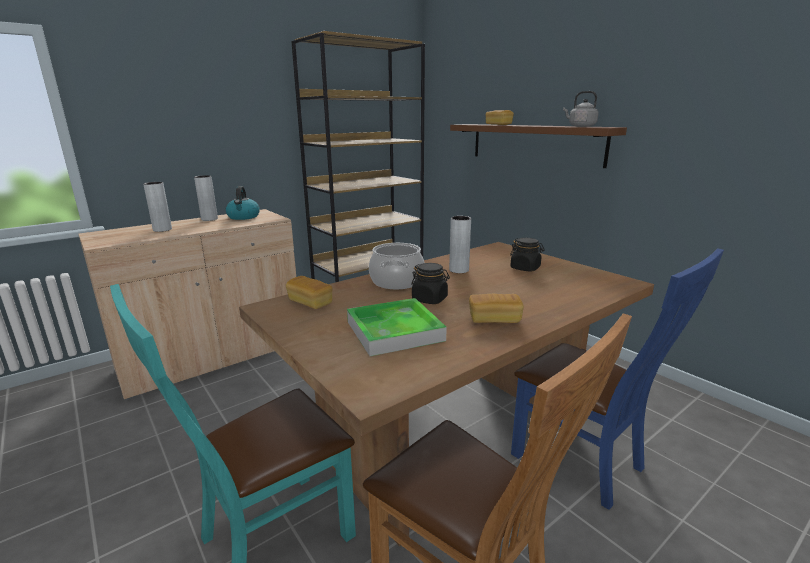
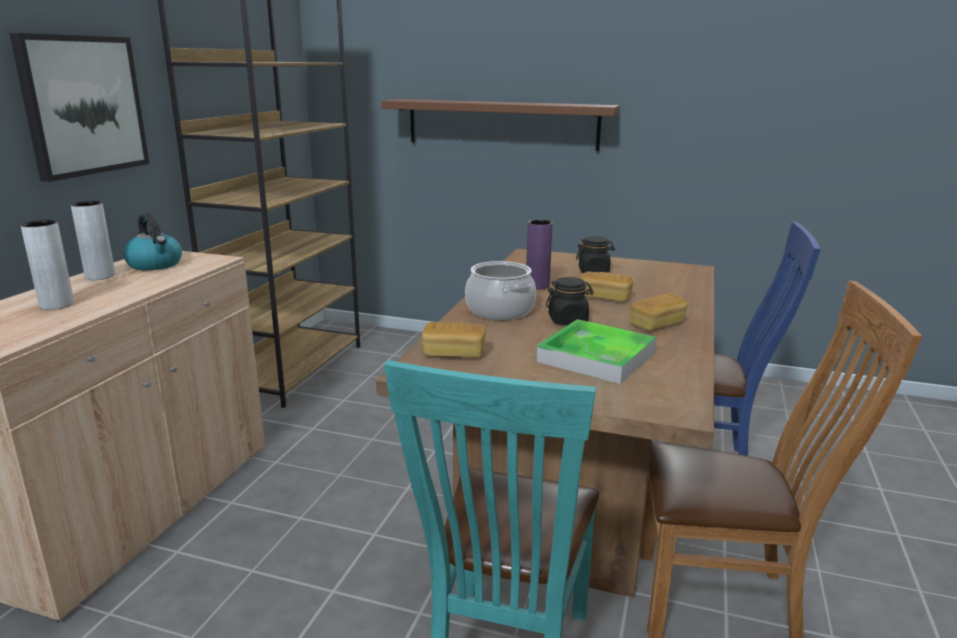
camera: 35 degrees left, 0 degrees up
grey vase [449,216,471,273] -> purple vase [526,220,553,290]
bread [486,110,514,125] -> bread moved to [581,271,633,302]
grey kettle [563,91,598,127] -> none
none -> picture [9,33,149,182]

